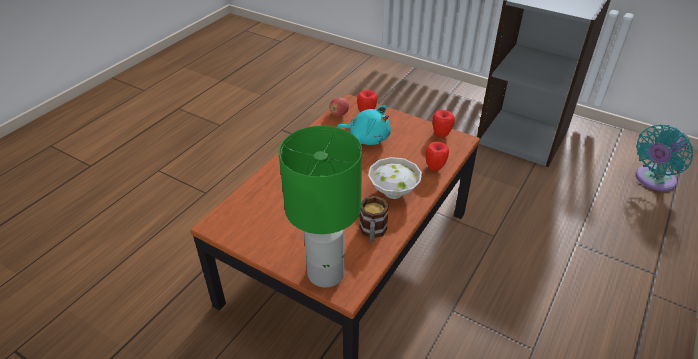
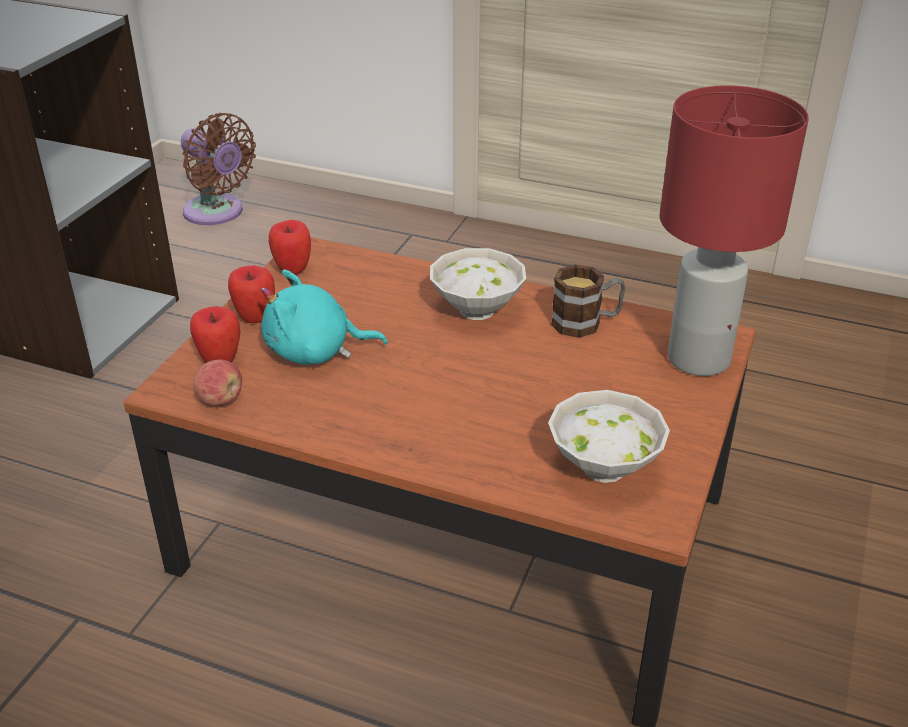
camera: 100 degrees left, 5 degrees down
green table lamp [279,126,362,288] -> red table lamp [659,85,809,376]
turquoise plush toy [337,105,391,145] -> turquoise plush toy turned 105 degrees counterclockwise [261,269,388,364]
apple [426,142,449,171] -> apple moved to [228,265,275,323]
turquoise fan [636,125,694,191] -> brown fan [181,113,256,225]
none -> white bowl [548,390,670,483]

